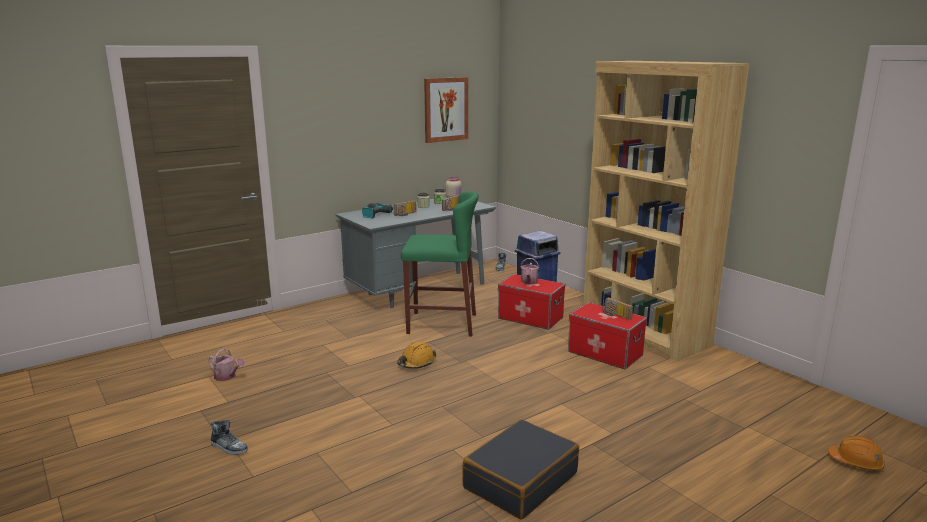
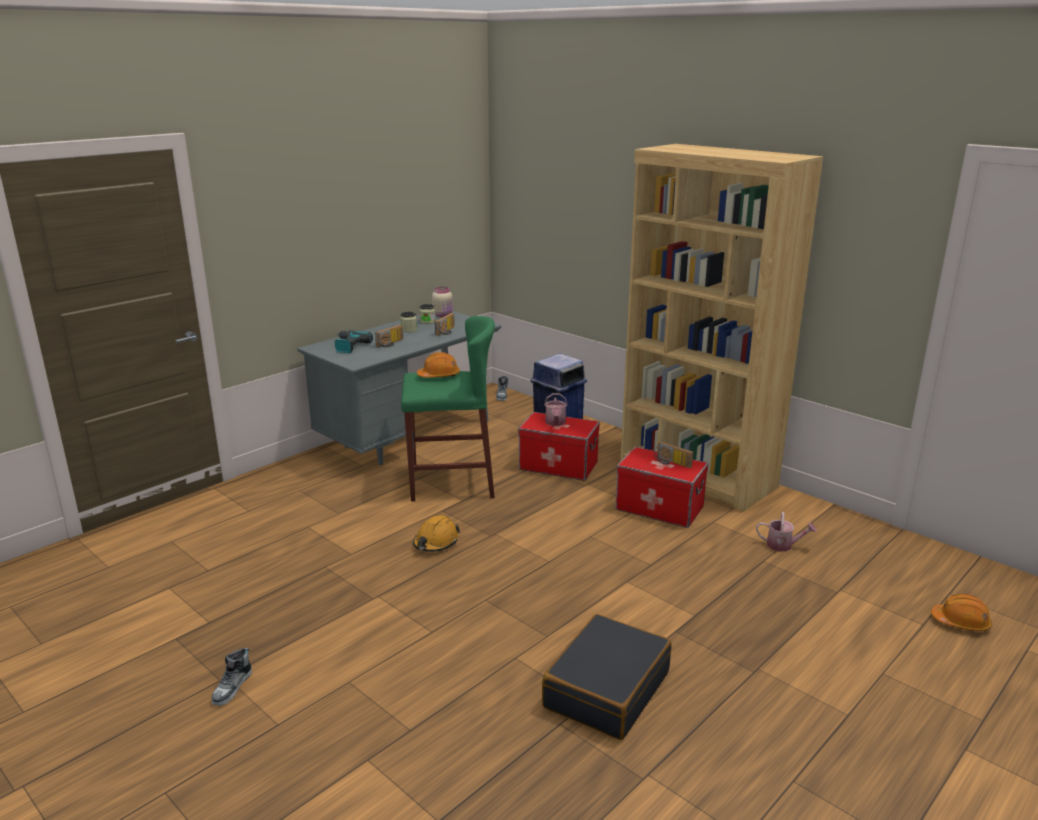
camera: 10 degrees left, 5 degrees up
watering can [208,348,245,381] -> watering can moved to [756,512,817,552]
shoe [211,420,248,455] -> shoe turned 90 degrees clockwise [211,648,252,706]
picture [424,77,468,143] -> none
none -> orange hard hat [417,352,460,378]

